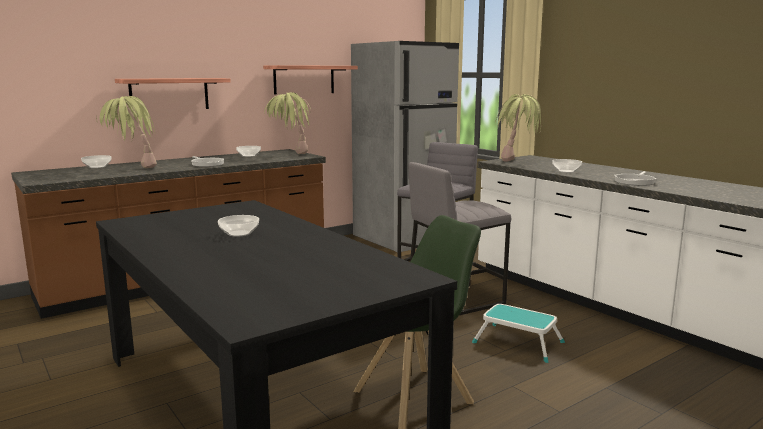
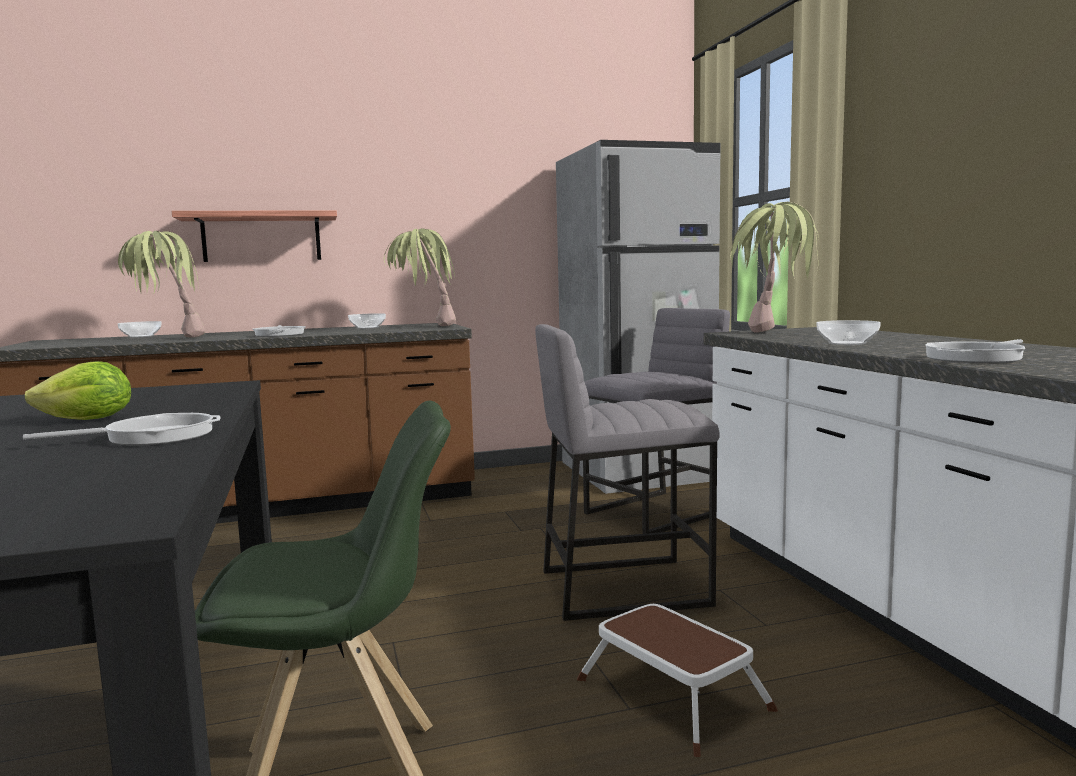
camera: 20 degrees right, 5 degrees down
bowl [218,215,259,237] -> lettuce [25,361,131,420]
shelf [263,65,358,95] -> none
turquoise step ladder [472,304,565,363] -> brown step ladder [577,604,778,757]
none -> frying pan [23,413,221,446]

